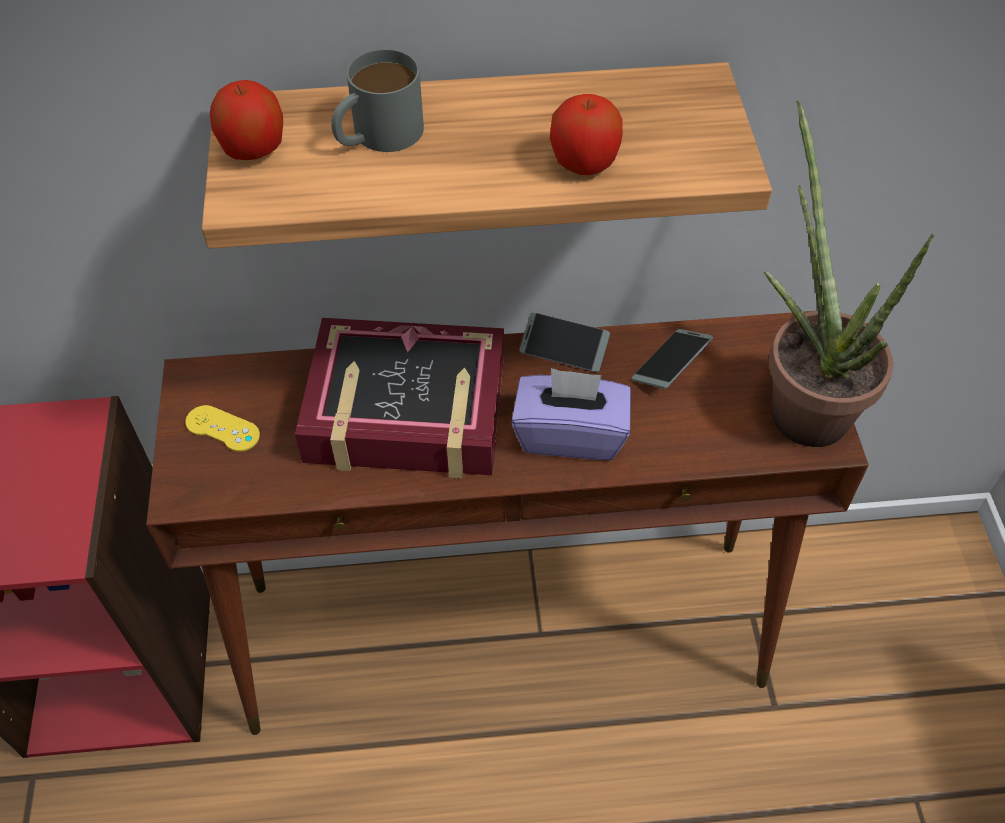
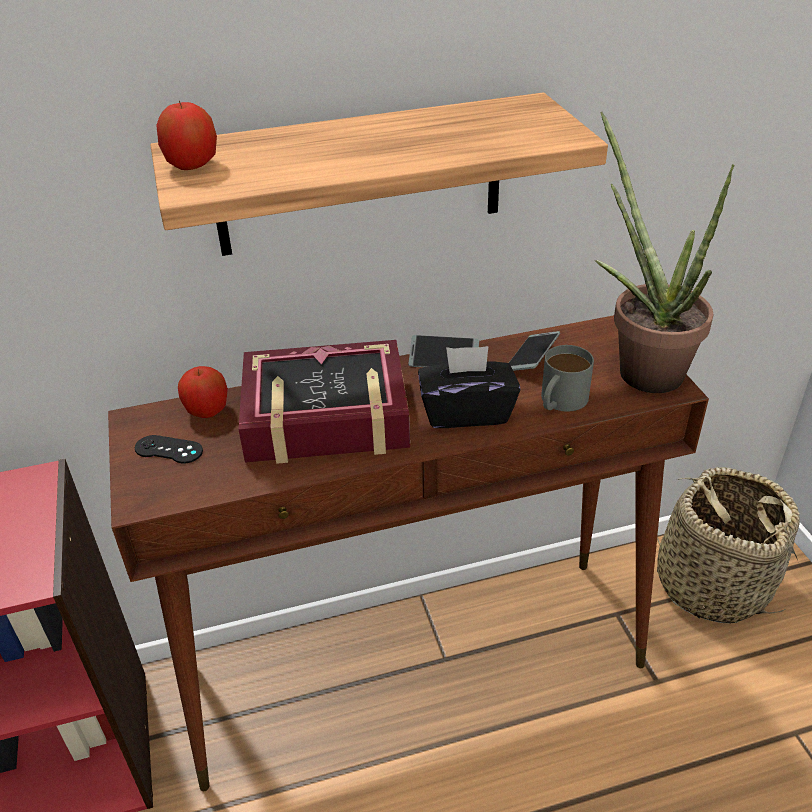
camera: 10 degrees left, 15 degrees down
yellow game controller [185,405,260,452] -> black game controller [135,435,203,464]
grey mug [331,49,424,152] -> grey mug moved to [541,345,594,411]
purple tissue box [511,368,631,460] -> black tissue box [418,346,520,428]
apple [550,94,623,175] -> apple moved to [178,366,228,418]
none -> basket [657,467,800,623]

